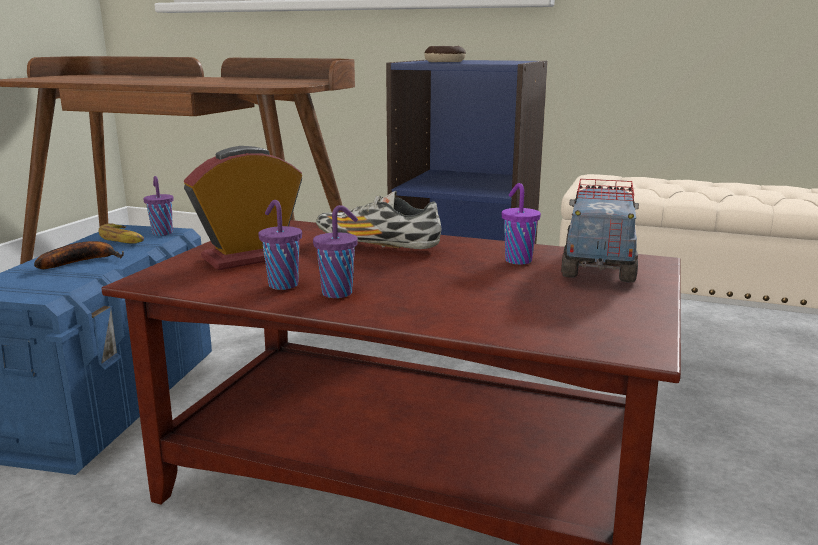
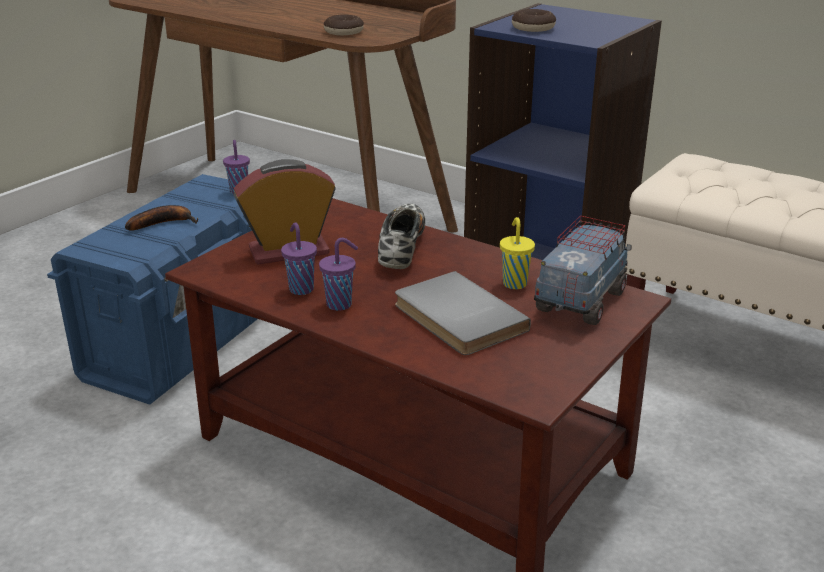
camera: 15 degrees right, 10 degrees up
banana [99,223,144,244] -> none
shoe [316,191,441,249] -> shoe turned 60 degrees clockwise [378,204,425,269]
purple cup [502,183,541,265] -> yellow cup [500,217,535,289]
none -> donut [324,14,364,35]
none -> grey book [395,271,531,355]

